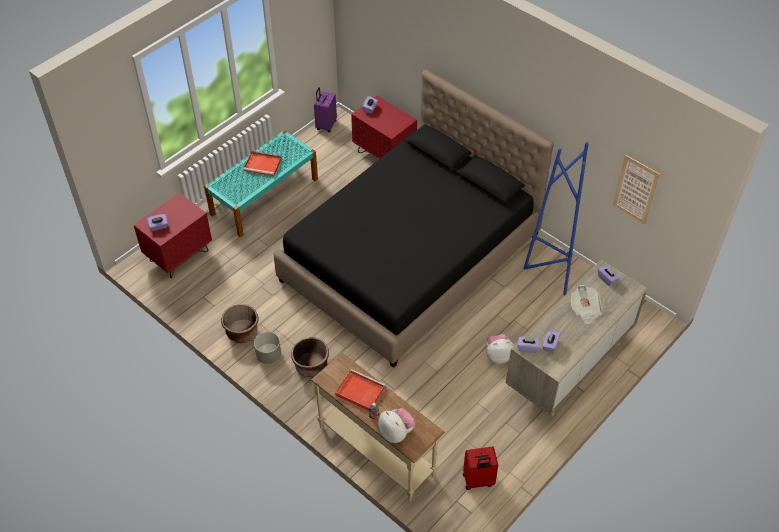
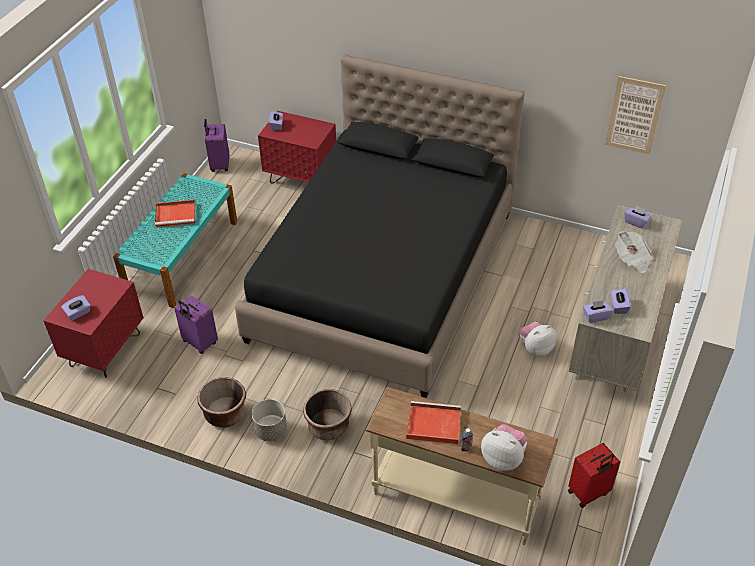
camera: 20 degrees left, 5 degrees down
blue clothes rack [524,142,588,295] -> none
none -> purple suitcase [174,296,218,354]

